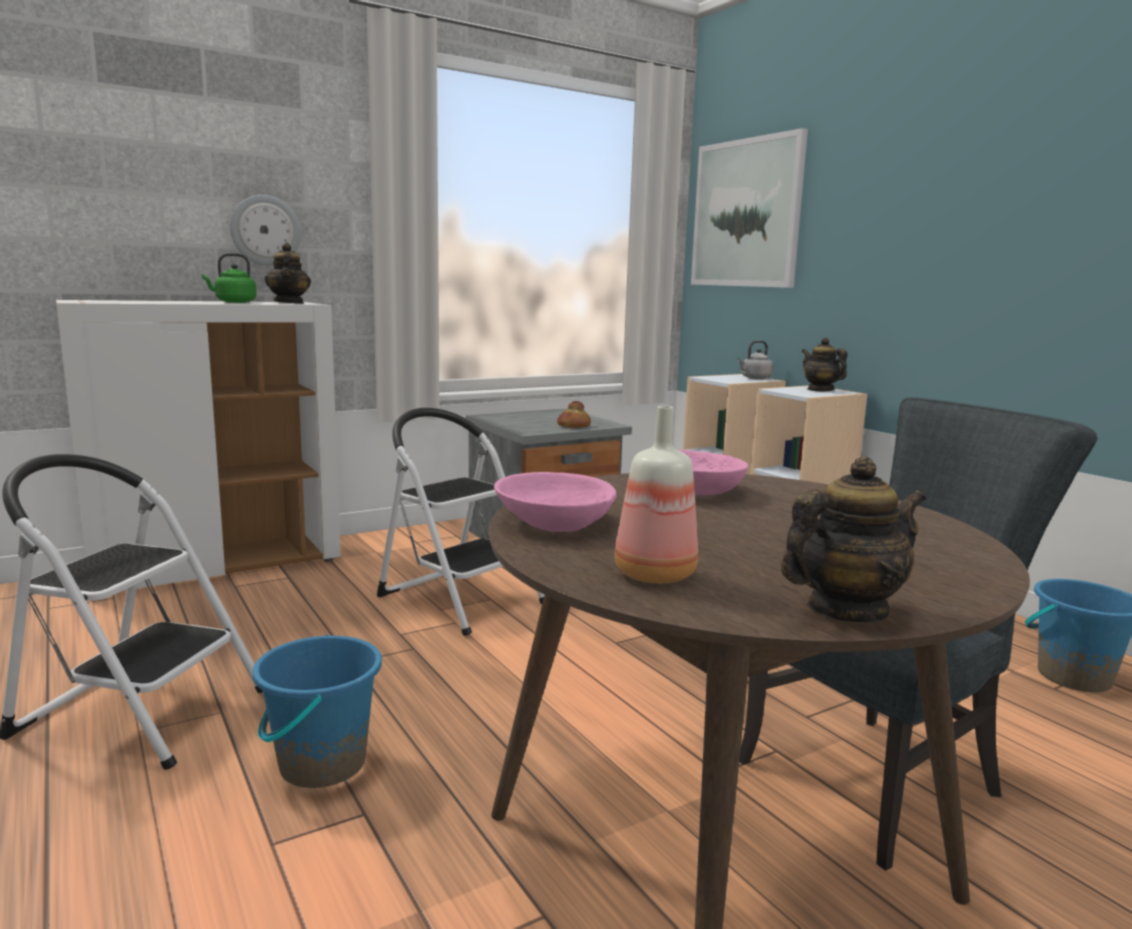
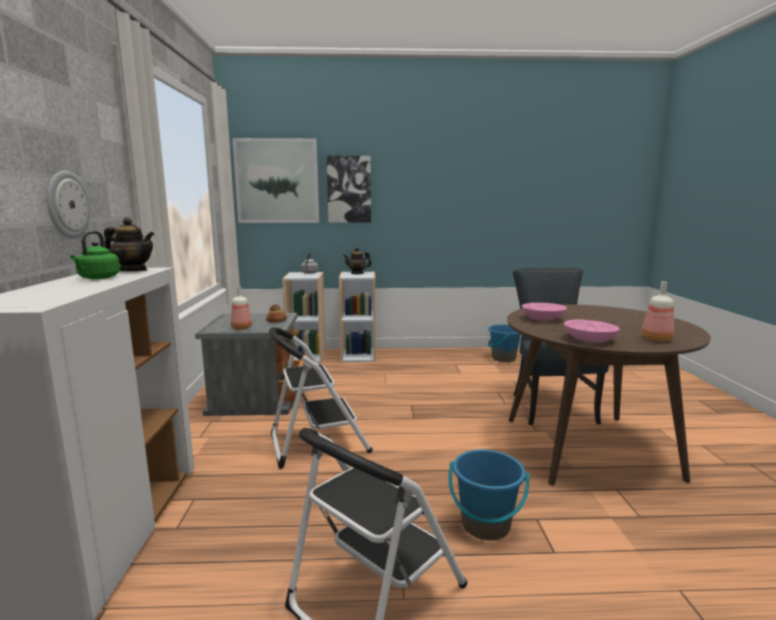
camera: 60 degrees left, 0 degrees up
teapot [781,456,926,622] -> none
none -> bottle [231,286,252,330]
none -> picture [327,156,371,223]

